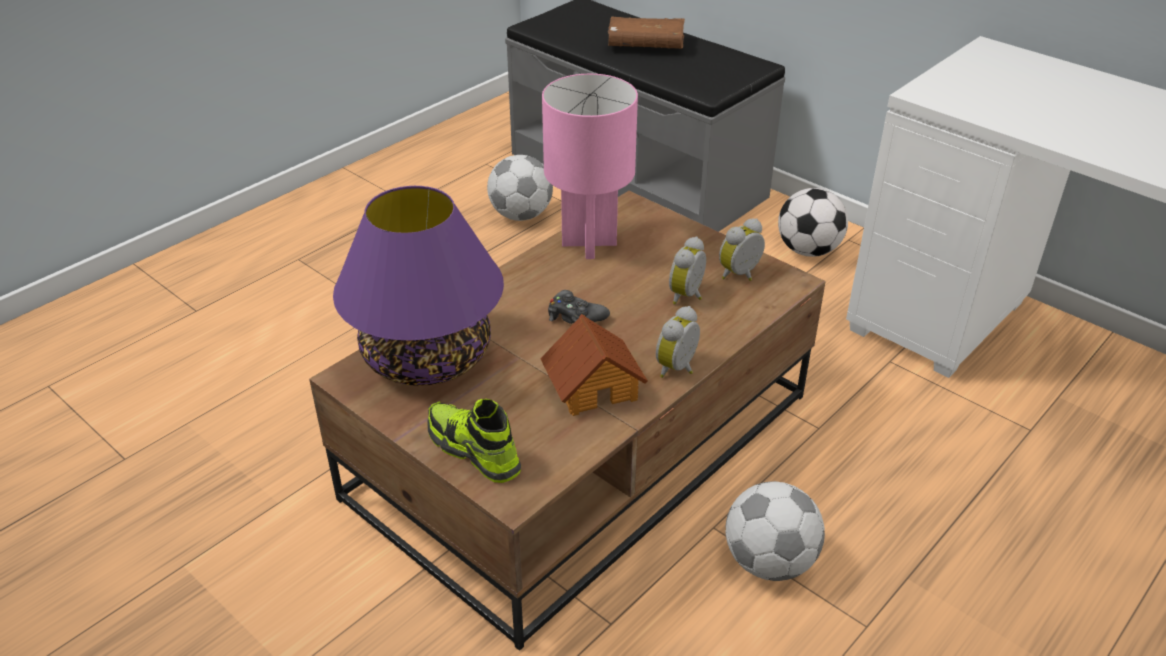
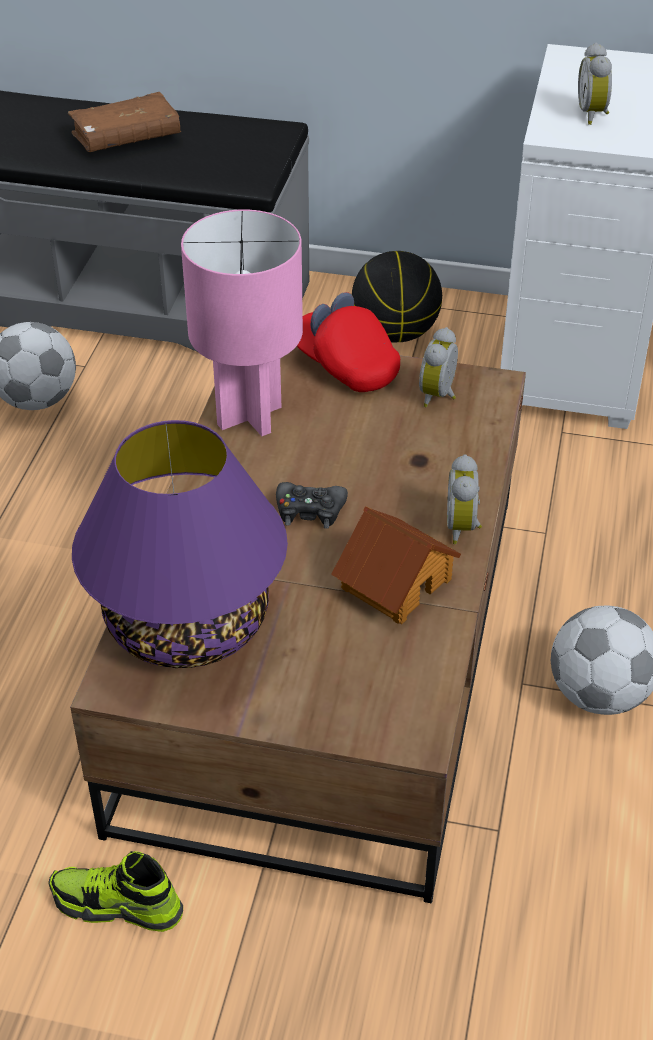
camera: 30 degrees left, 5 degrees up
shoe [427,399,521,483] -> shoe moved to [48,851,183,932]
alarm clock [669,236,706,305] -> alarm clock moved to [578,43,612,125]
football [778,188,848,257] -> basketball [352,251,442,343]
none -> red cap [297,292,400,392]

